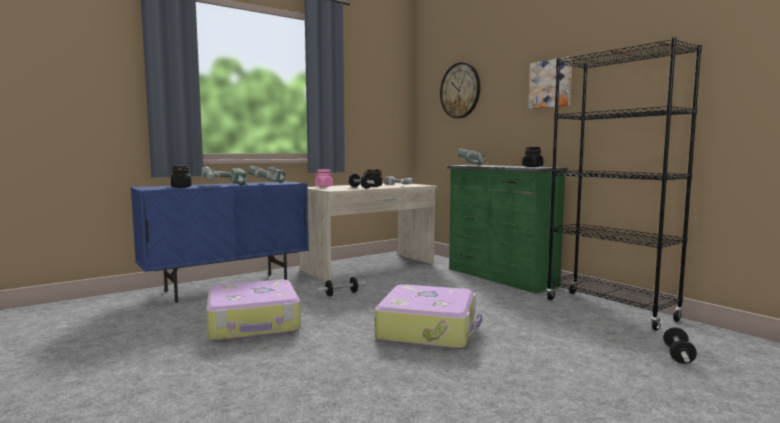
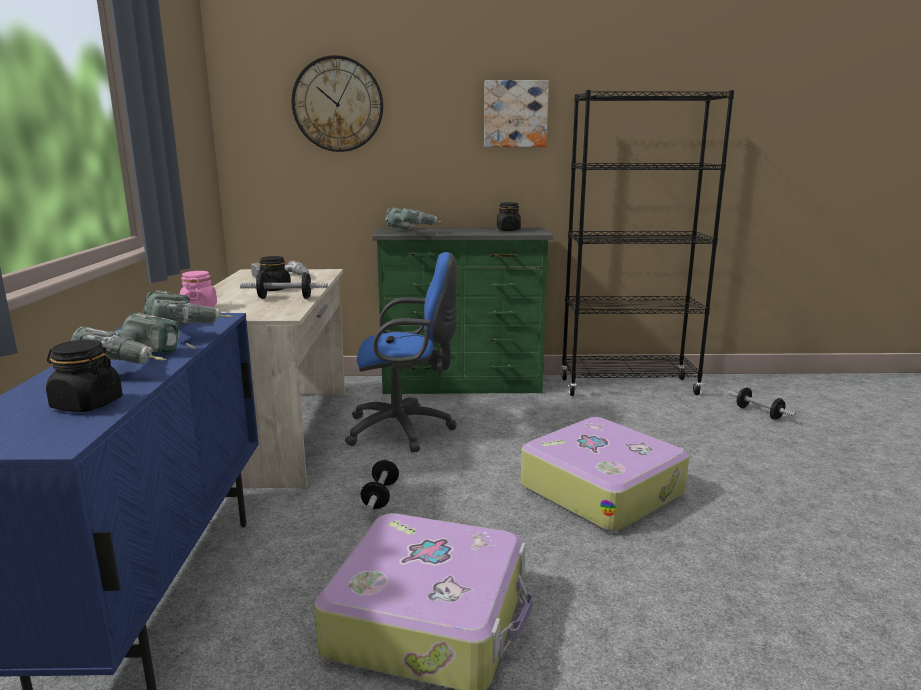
camera: 55 degrees left, 10 degrees up
none -> blue office chair [345,252,457,452]

